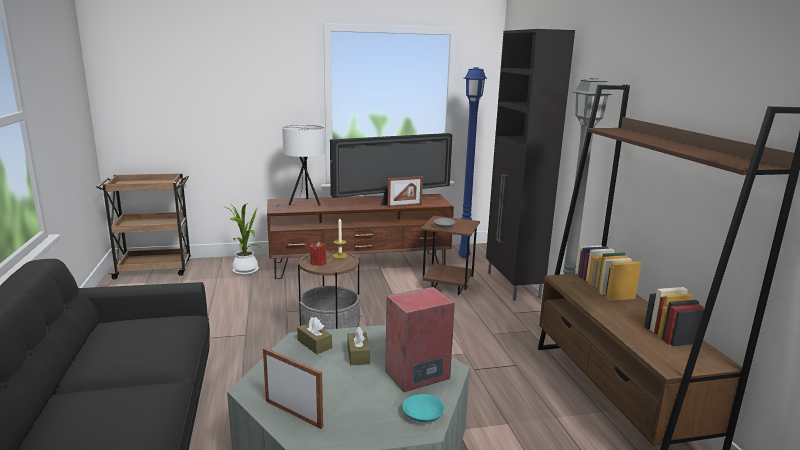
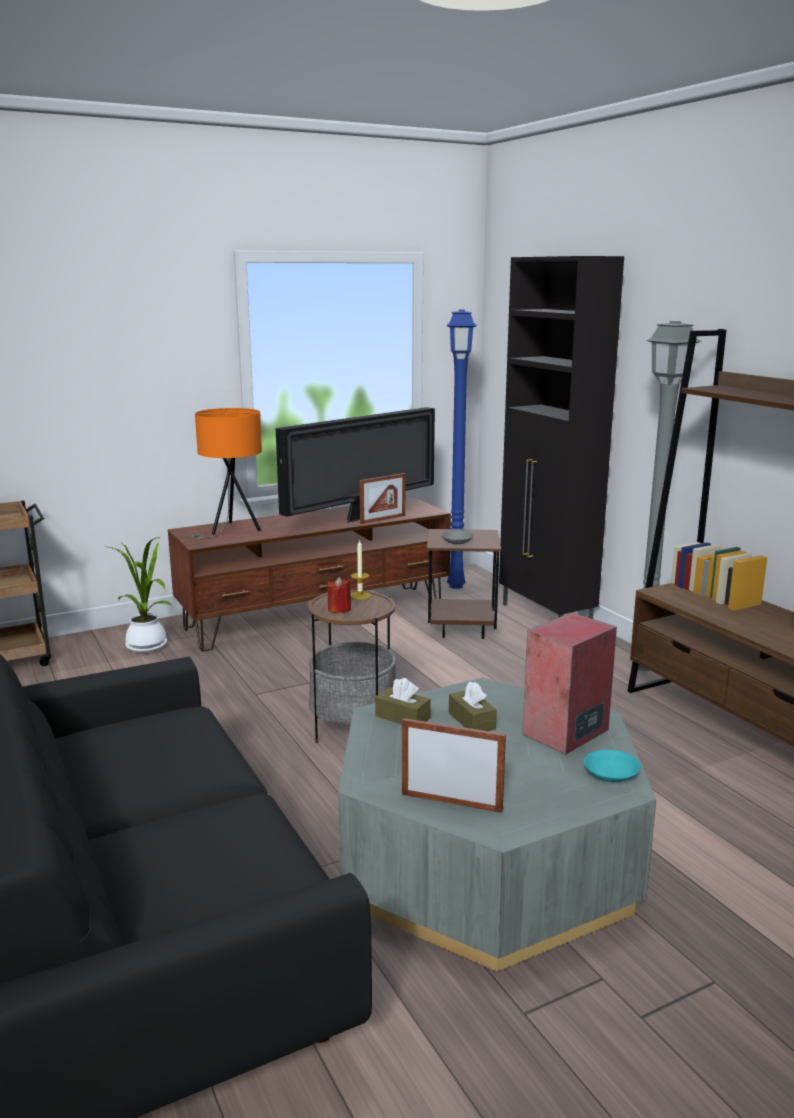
camera: 15 degrees left, 0 degrees up
white table lamp [276,125,325,207] -> orange table lamp [191,408,262,539]

